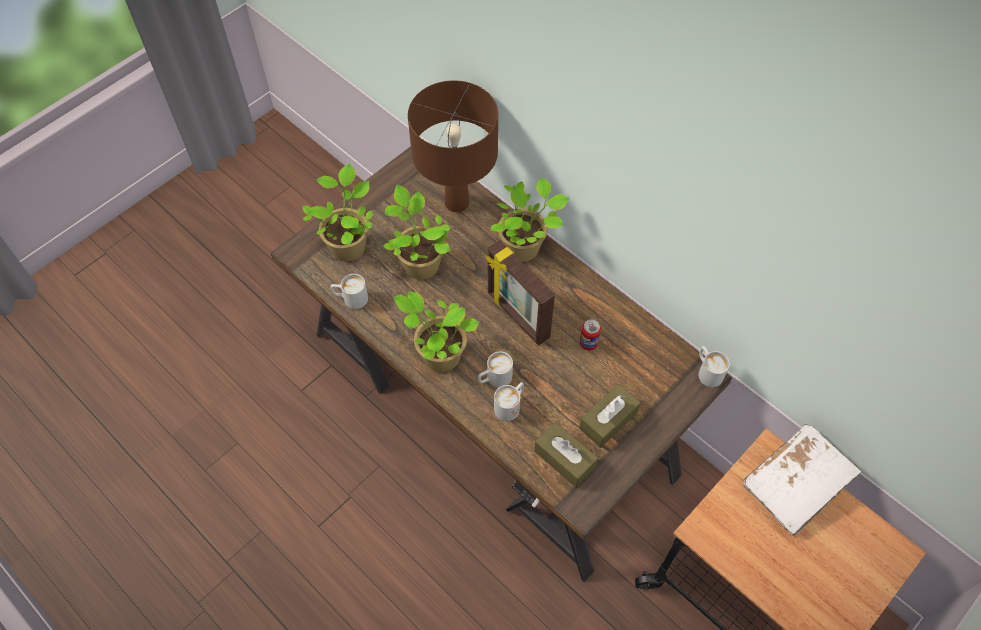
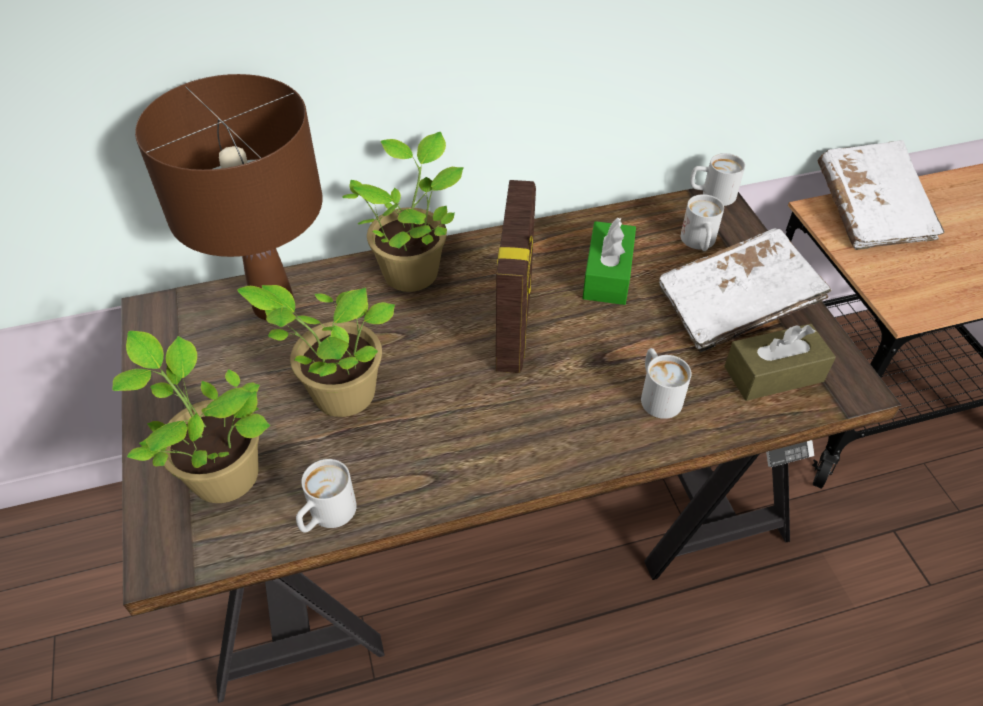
camera: 60 degrees left, 10 degrees down
potted plant [393,291,479,372] -> none
white mug [478,352,513,387] -> white mug moved to [681,194,724,251]
picture frame [486,239,555,346] -> picture frame turned 75 degrees counterclockwise [496,180,536,373]
brown tissue box [579,384,641,448] -> white book [659,228,832,353]
can [580,319,601,351] -> green tissue box [582,218,636,305]

